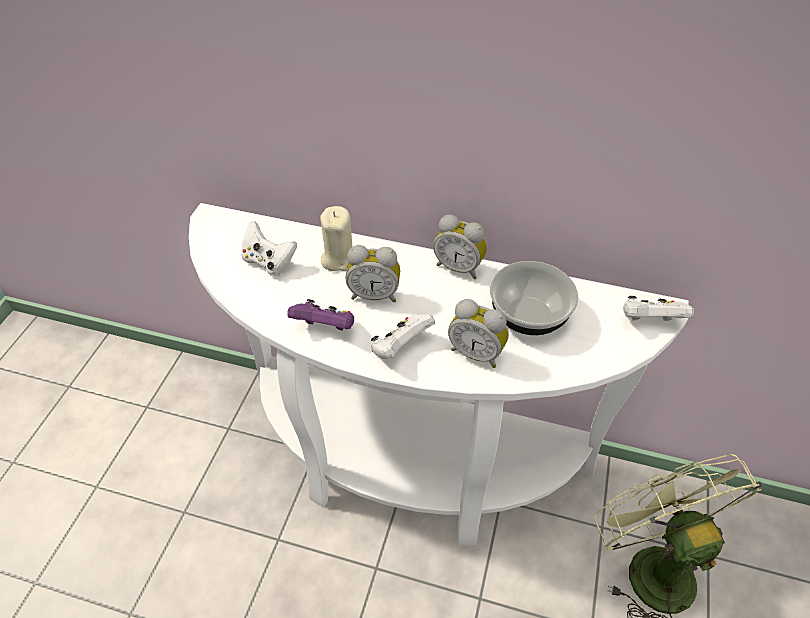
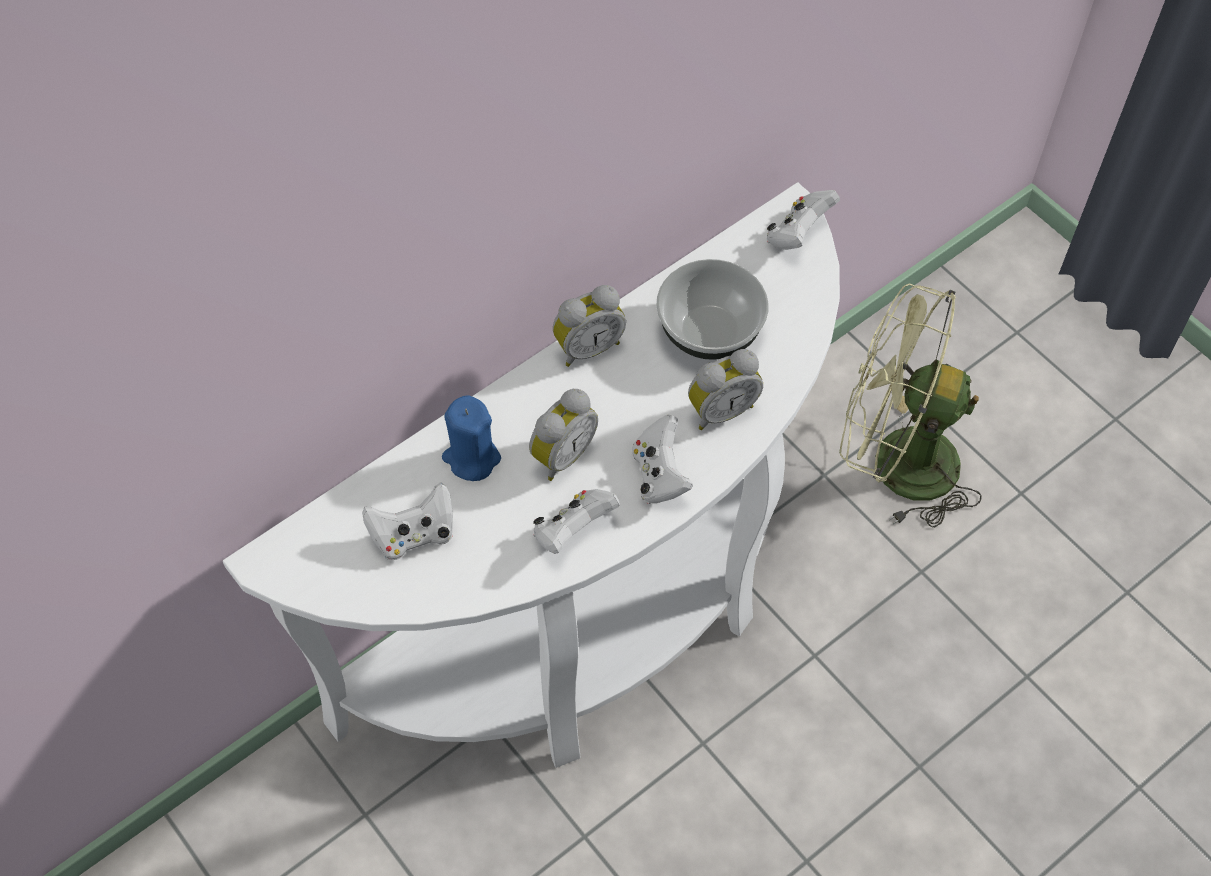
camera: 55 degrees left, 10 degrees up
purple game controller [287,299,354,330] -> white game controller [533,489,620,554]
beige candle [320,206,352,271] -> blue candle [442,395,501,481]

